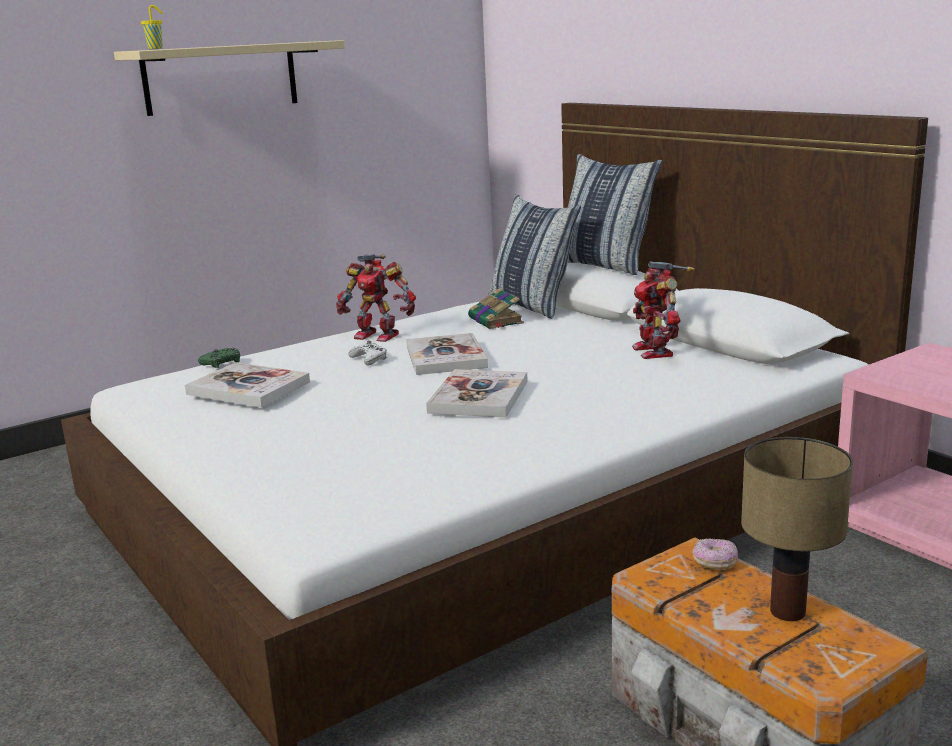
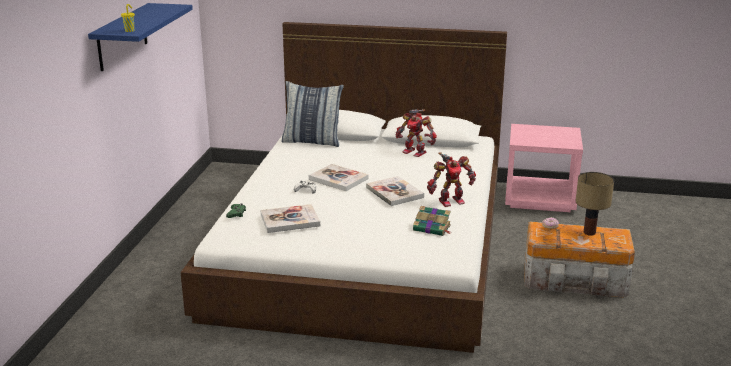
camera: 45 degrees left, 5 degrees up
beige shelf [114,40,345,116] -> blue shelf [88,3,193,71]
toy robot [336,254,416,342] -> toy robot moved to [427,153,476,207]
book [468,288,524,329] -> book moved to [413,206,451,236]
pillow [568,154,663,275] -> none

